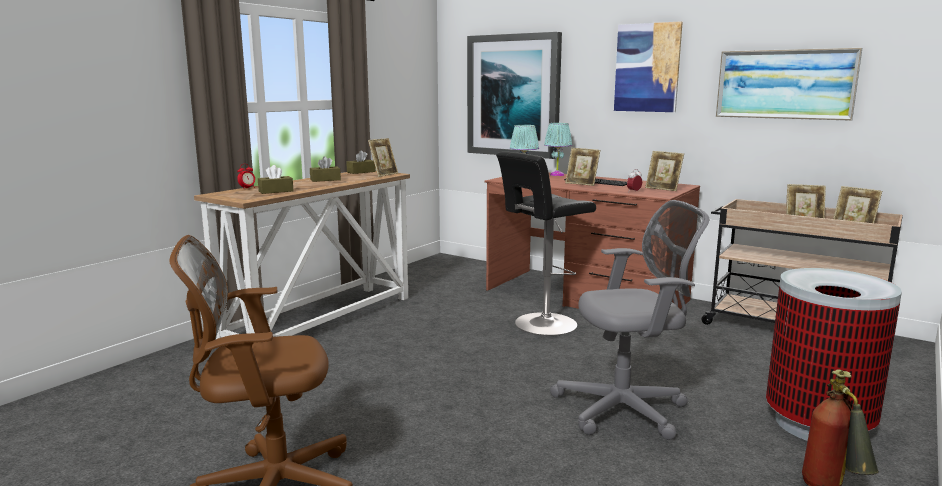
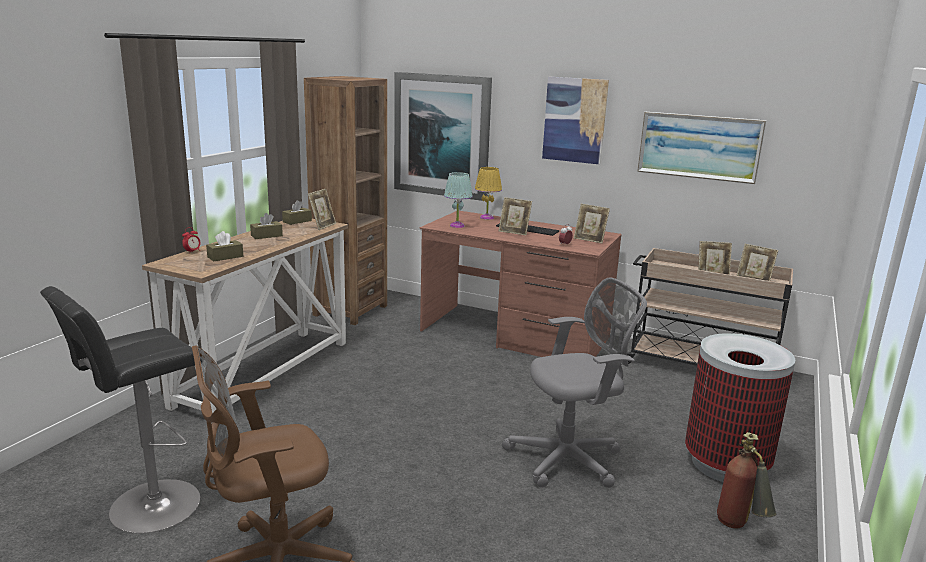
camera: 10 degrees left, 5 degrees up
black stool [496,151,596,336] -> black stool moved to [40,286,202,534]
turquoise table lamp [544,123,572,176] -> yellow table lamp [475,167,502,220]
none -> brown bookcase [304,76,387,325]

